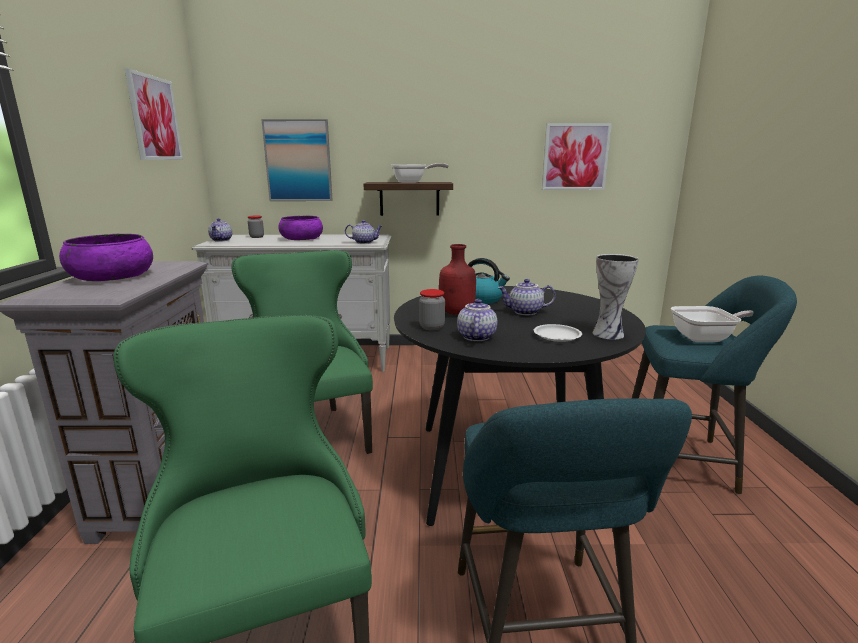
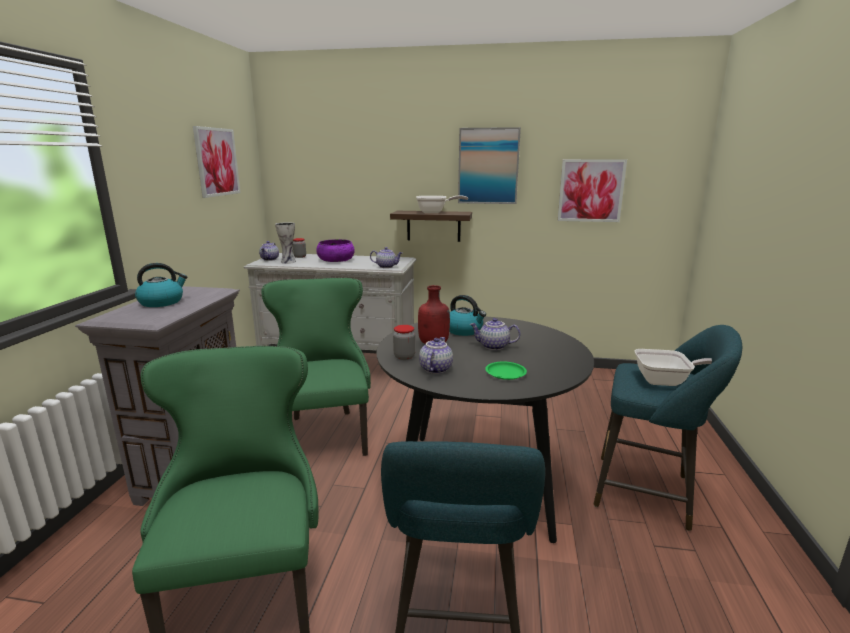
camera: 10 degrees right, 0 degrees up
purple bowl [59,234,153,281] -> kettle [135,263,188,307]
picture [261,119,333,201] -> picture moved to [458,127,521,204]
white plate [534,324,582,342] -> green plate [485,362,527,380]
vase [592,254,639,340] -> vase moved to [275,222,296,264]

